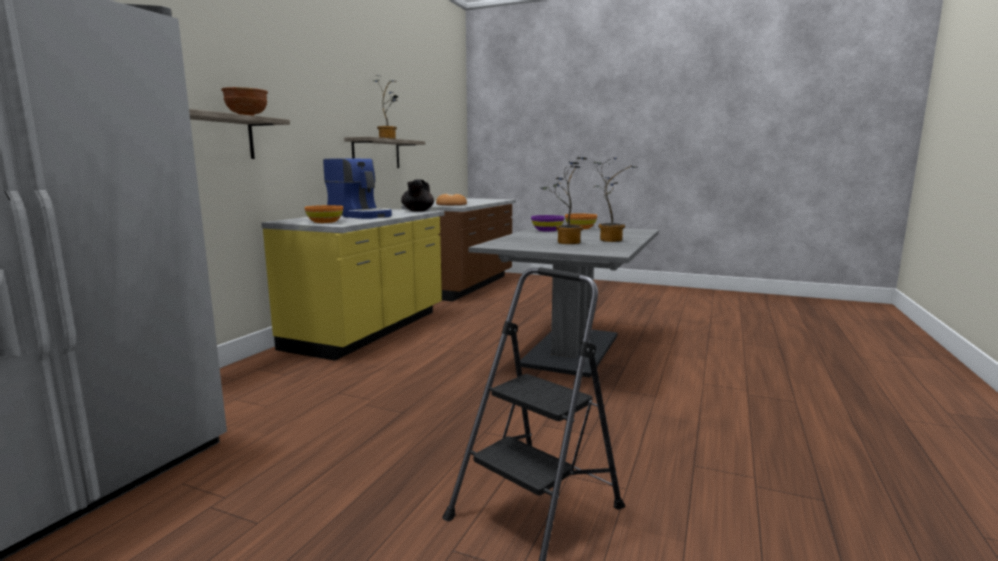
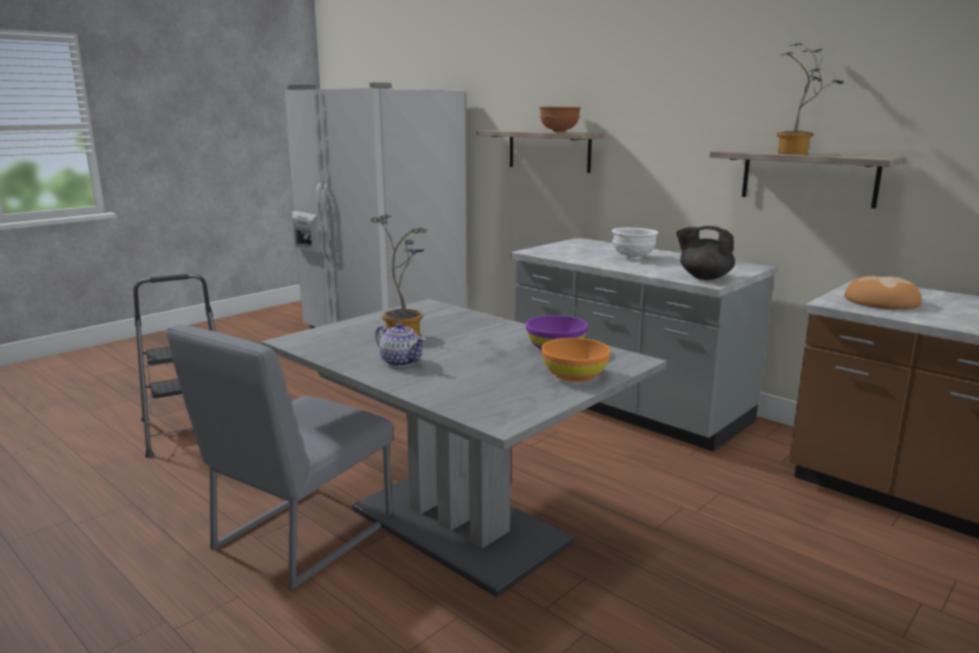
camera: 110 degrees right, 5 degrees up
yellow counter [261,209,445,361] -> grey counter [511,238,777,452]
orange bowl [304,205,343,223] -> none
coffee machine [323,158,392,219] -> white bowl [612,228,659,259]
potted plant [593,157,637,242] -> teapot [375,323,426,367]
none -> grey chair [167,324,394,590]

